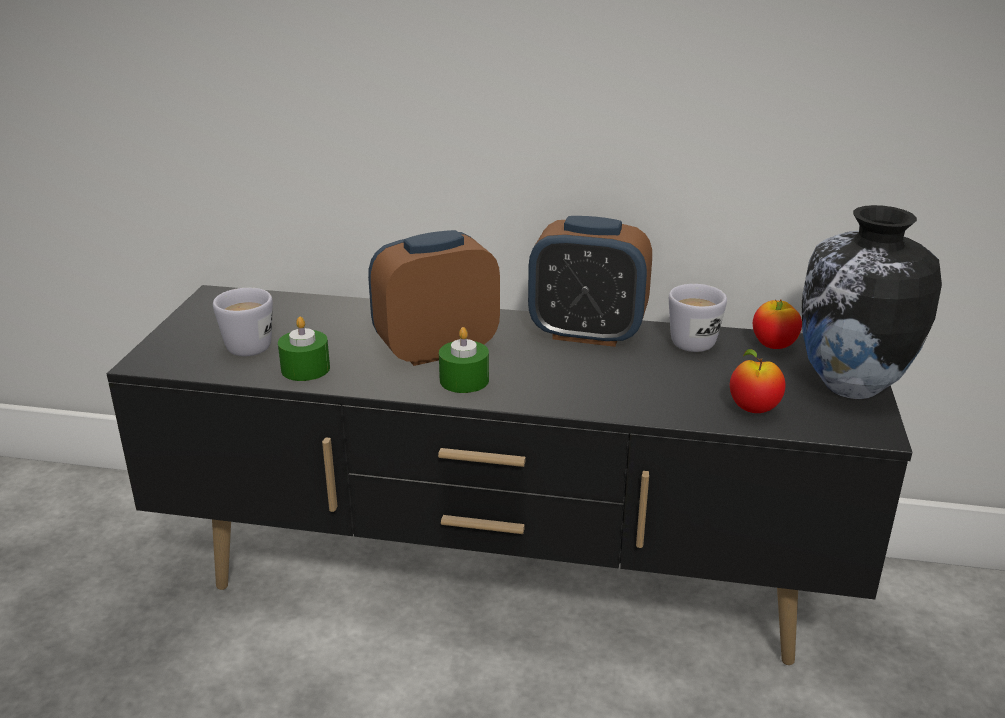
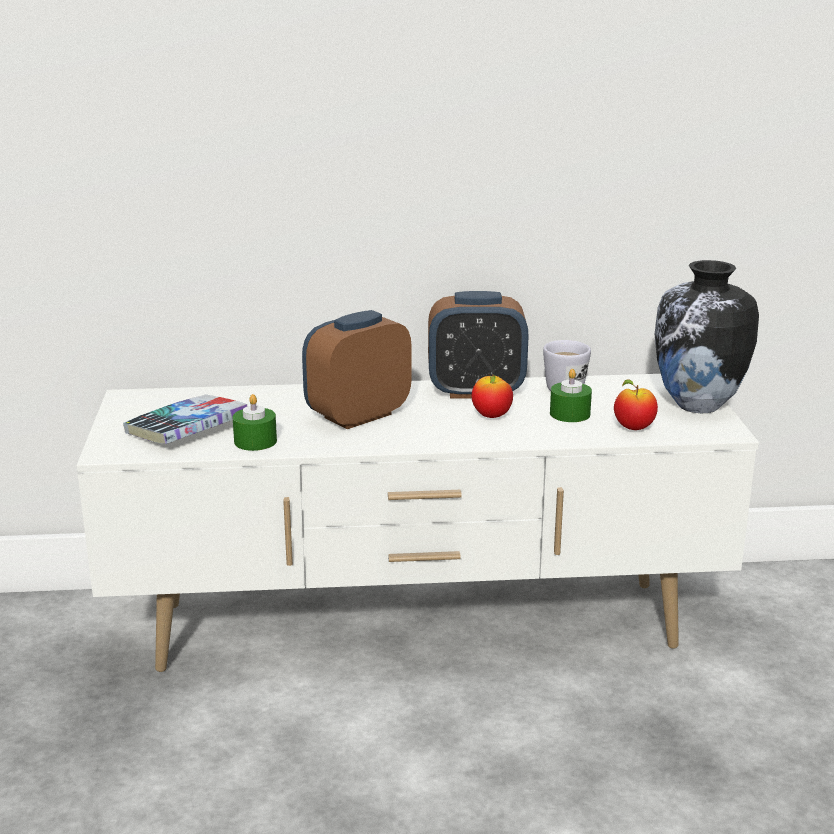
camera: 15 degrees left, 5 degrees down
black tv stand [107,285,912,665] -> white tv stand [77,374,759,672]
white mug [213,288,273,356] -> book [123,394,247,444]
green candle [439,327,489,393] -> green candle moved to [550,369,592,422]
apple [753,299,802,349] -> apple moved to [472,374,513,418]

